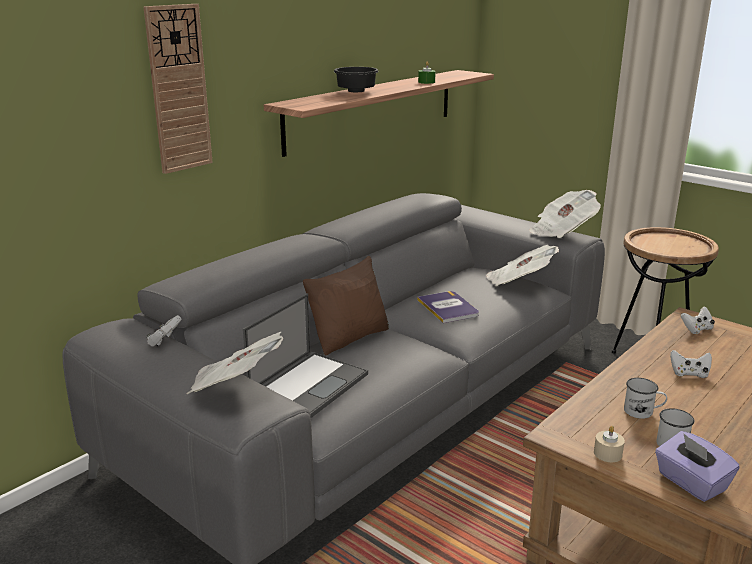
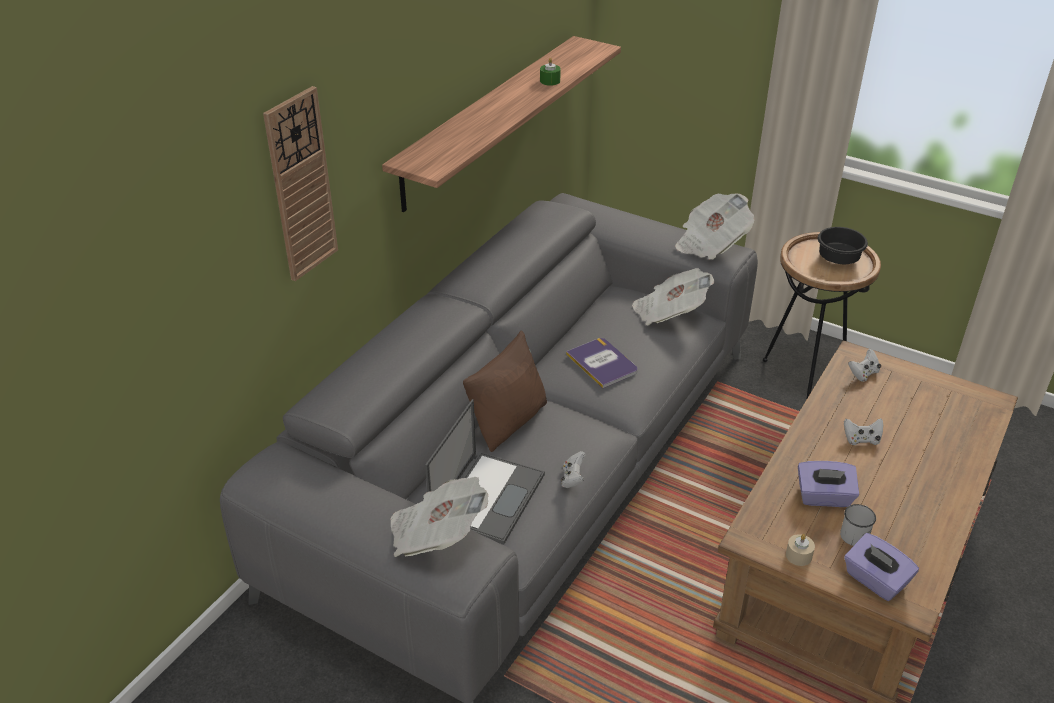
camera: 10 degrees left, 15 degrees up
white game controller [146,315,182,346] -> white game controller moved to [561,451,585,488]
black bowl [334,67,379,93] -> black bowl moved to [818,227,868,264]
white mug [624,378,667,419] -> purple tissue box [798,461,859,507]

